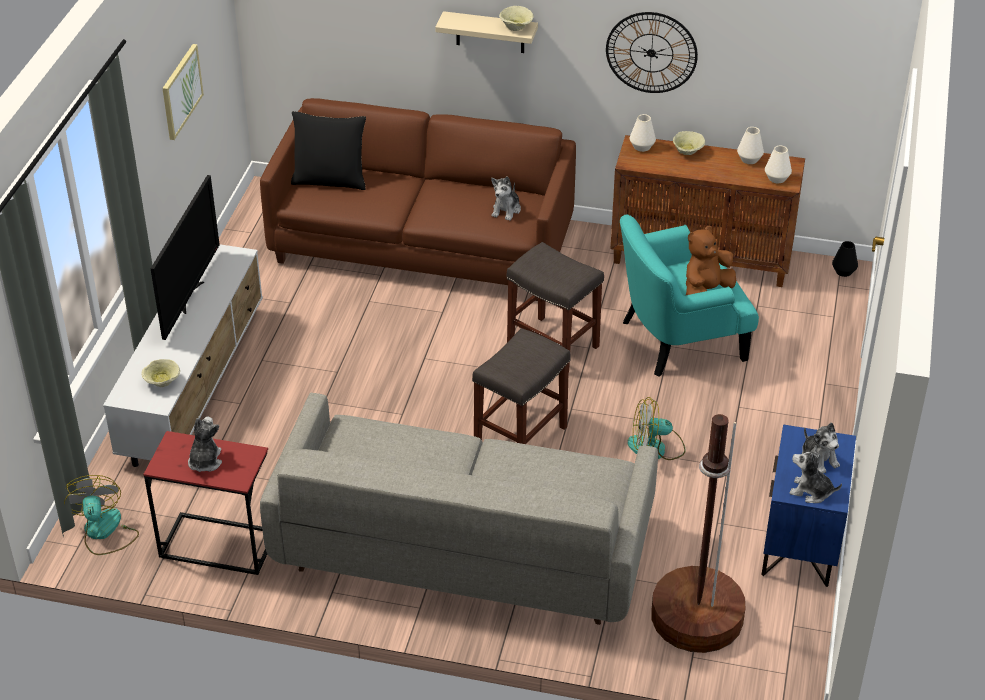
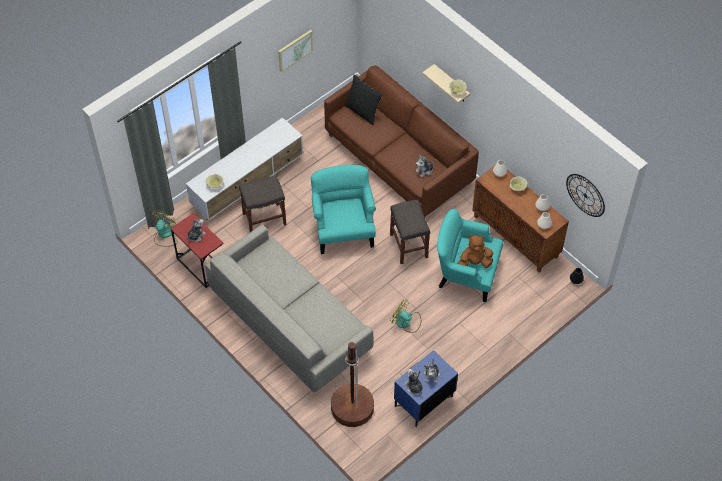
camera: 35 degrees right, 15 degrees up
television [150,175,220,340] -> none
grey stool [472,328,571,444] -> grey stool moved to [239,175,286,232]
wall clock [606,12,698,93] -> wall clock moved to [566,174,605,217]
none -> turquoise armchair [311,165,376,254]

